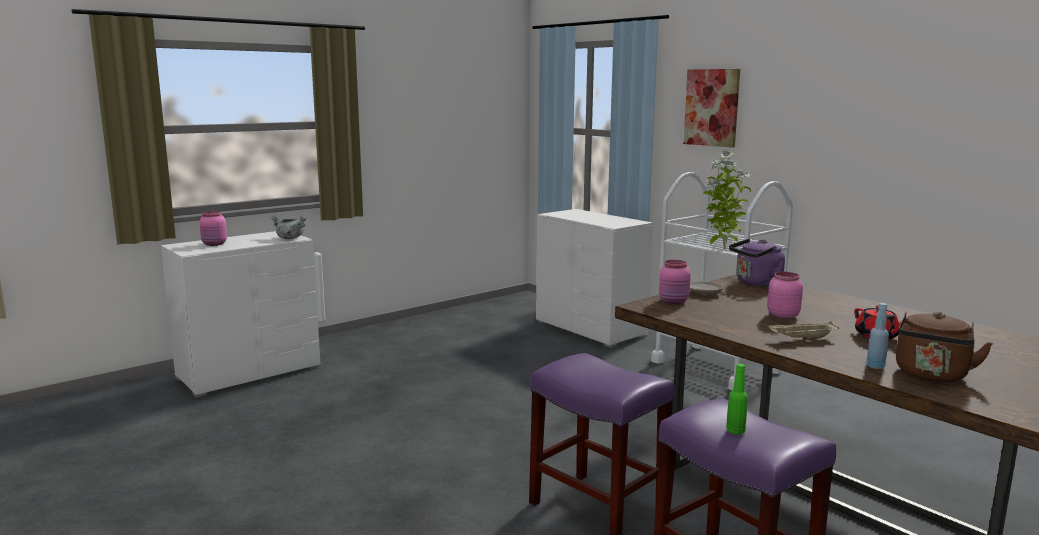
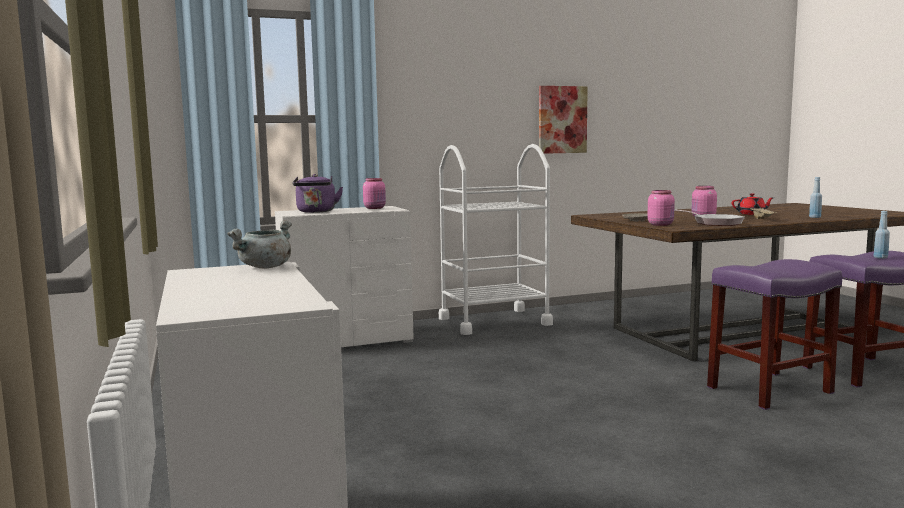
camera: 70 degrees left, 5 degrees down
pink jar [199,211,227,246] -> pink jar moved to [363,178,386,209]
picture [683,69,740,148] -> picture moved to [539,86,588,154]
potted plant [703,151,751,249] -> none
green bottle [726,364,748,434] -> blue bottle [874,211,890,259]
purple kettle [729,239,785,287] -> purple kettle moved to [293,174,343,213]
brown kettle [896,312,993,383] -> none
none -> frying pan [674,209,745,226]

